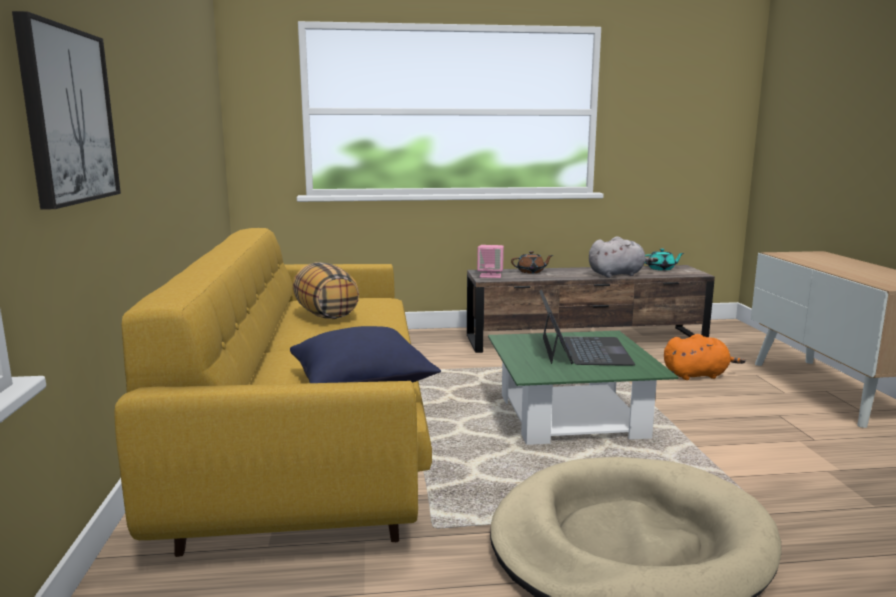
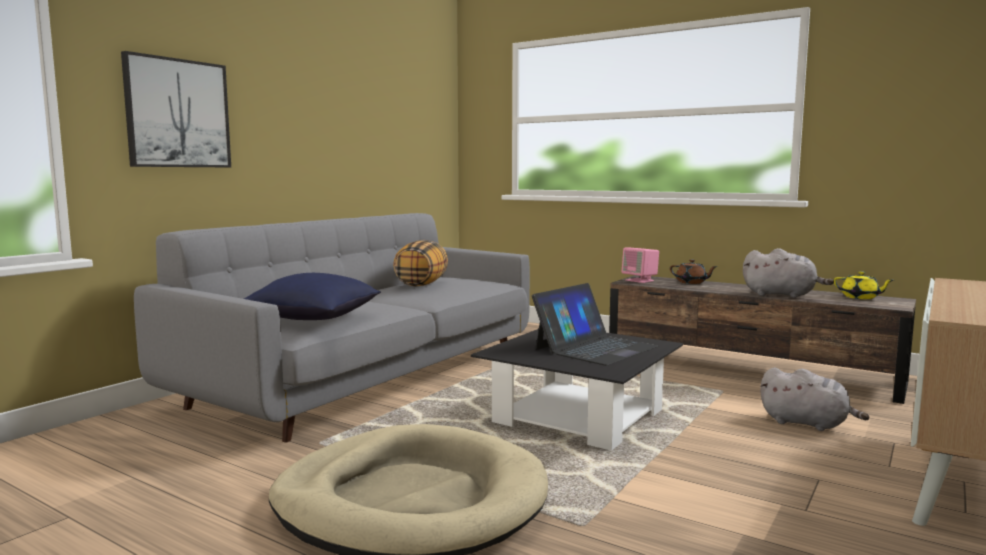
camera: 40 degrees right, 5 degrees down
yellow sofa [114,228,432,557] -> grey sofa [134,213,530,443]
green coffee table [488,331,678,445] -> black coffee table [471,329,683,451]
turquoise teapot [645,249,684,271] -> yellow teapot [834,271,893,299]
orange plush toy [664,334,746,380] -> grey plush toy [760,367,870,431]

